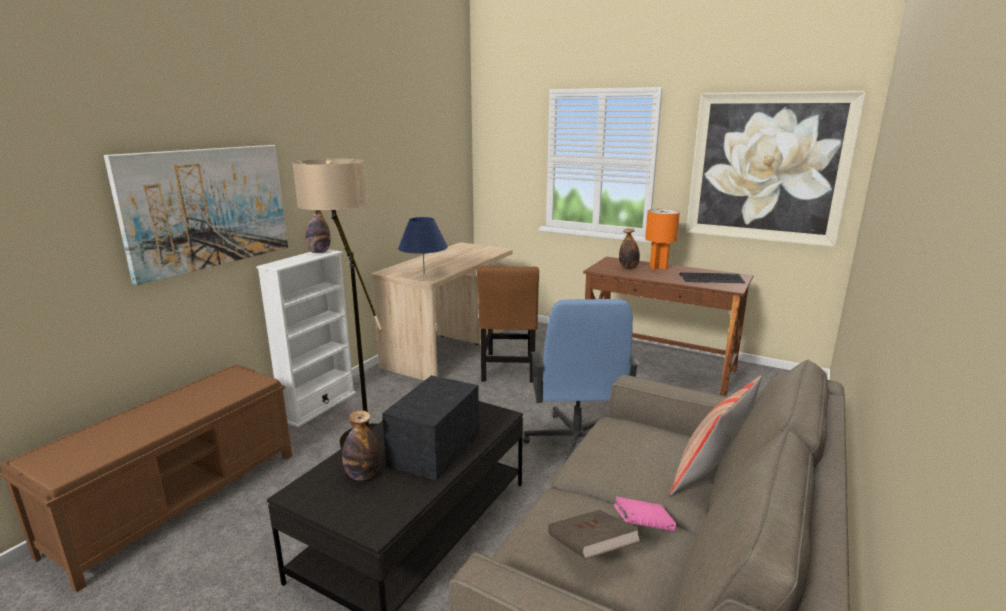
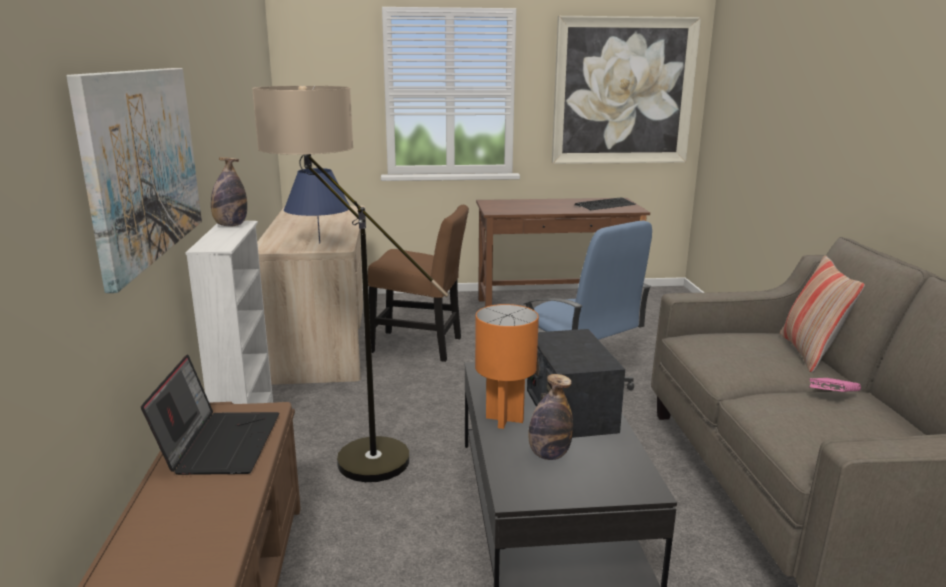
camera: 35 degrees left, 0 degrees up
brown chair [477,266,539,383] -> brown chair turned 45 degrees counterclockwise [368,205,469,362]
brown book [548,510,641,559] -> none
bottle [619,228,640,269] -> none
orange table lamp [645,209,680,270] -> orange table lamp moved to [475,304,539,429]
none -> laptop [141,354,279,475]

